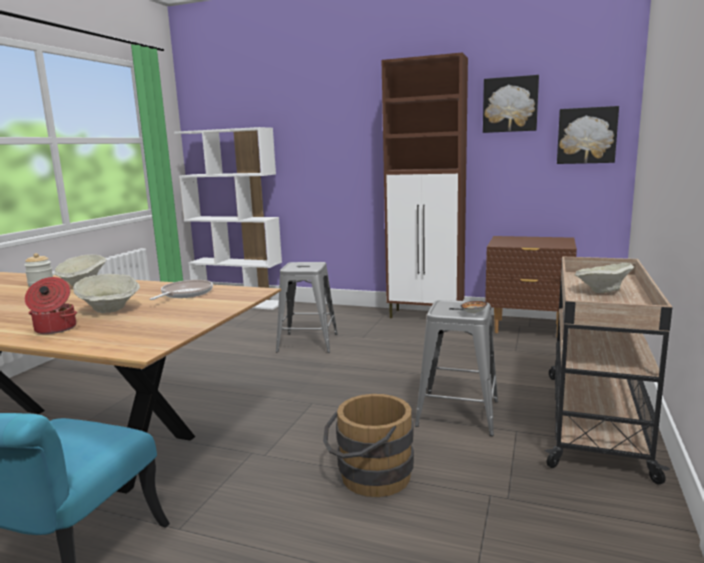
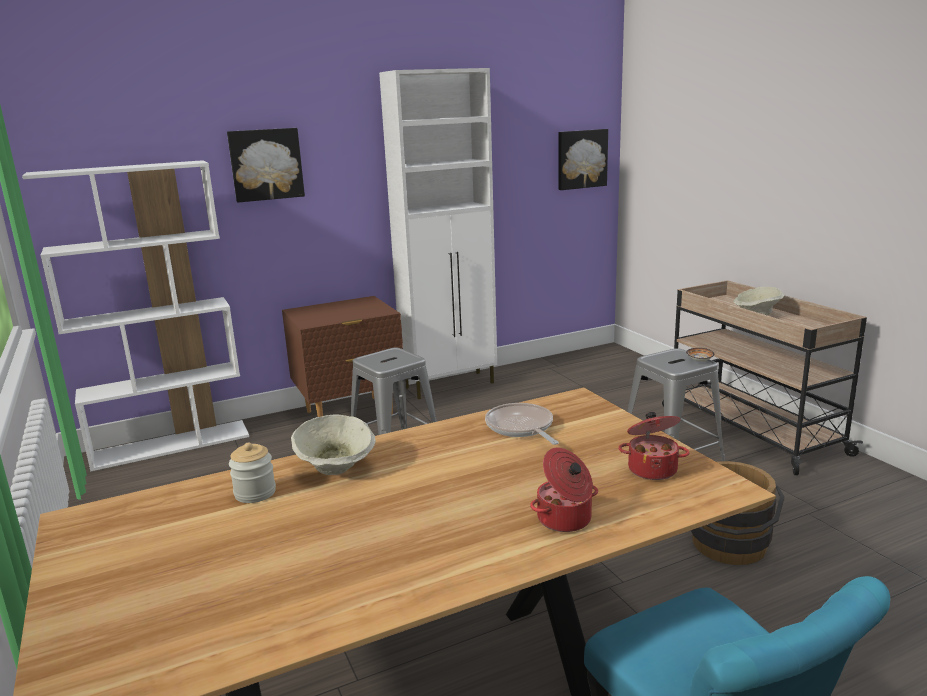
camera: 45 degrees left, 5 degrees up
beige bowl [73,274,140,313] -> none
brown cabinet [382,53,468,318] -> white cabinet [379,68,497,399]
picture [483,75,539,133] -> picture moved to [227,128,305,203]
brown nightstand [485,236,577,333] -> brown nightstand moved to [282,296,403,417]
none -> cooking pot [618,412,690,480]

